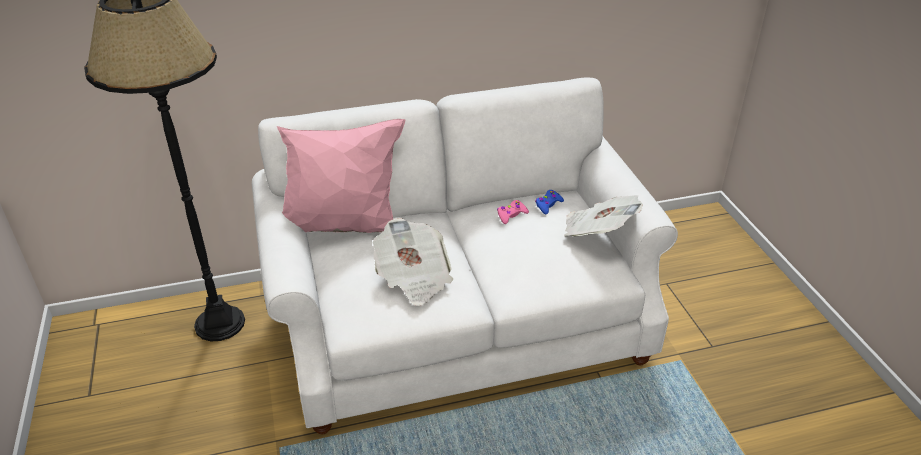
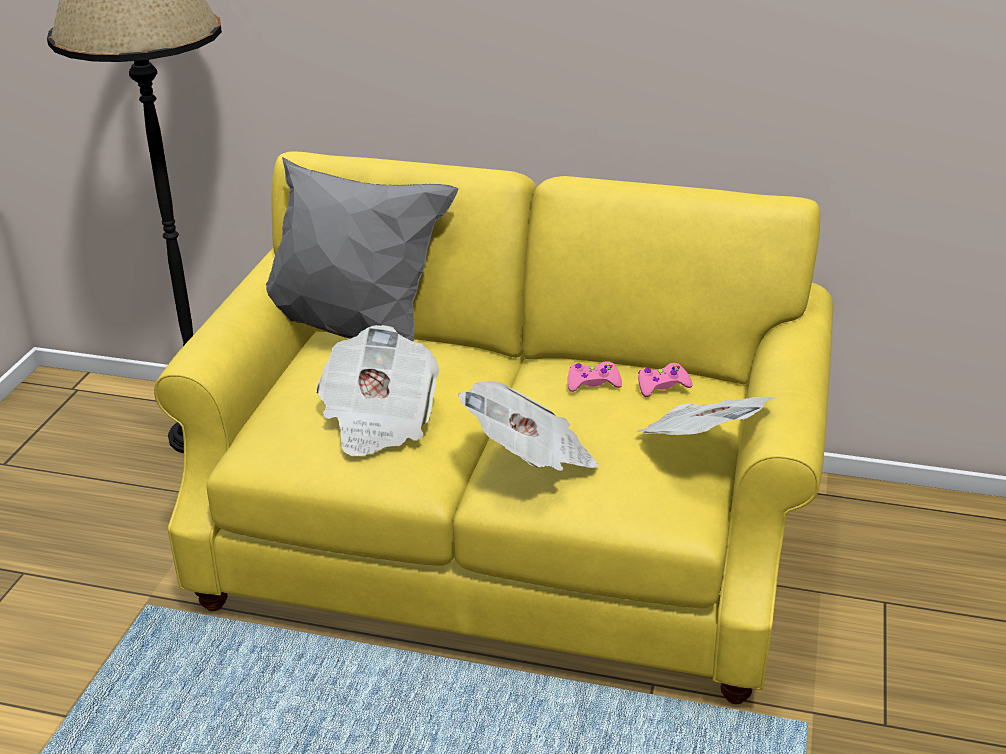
camera: 30 degrees right, 5 degrees down
white sofa [252,77,678,434] -> yellow sofa [154,152,833,704]
pink pillow [277,119,406,233] -> grey pillow [266,157,459,342]
blue game controller [535,190,564,214] -> pink game controller [638,363,693,397]
none -> newspaper [458,381,598,471]

